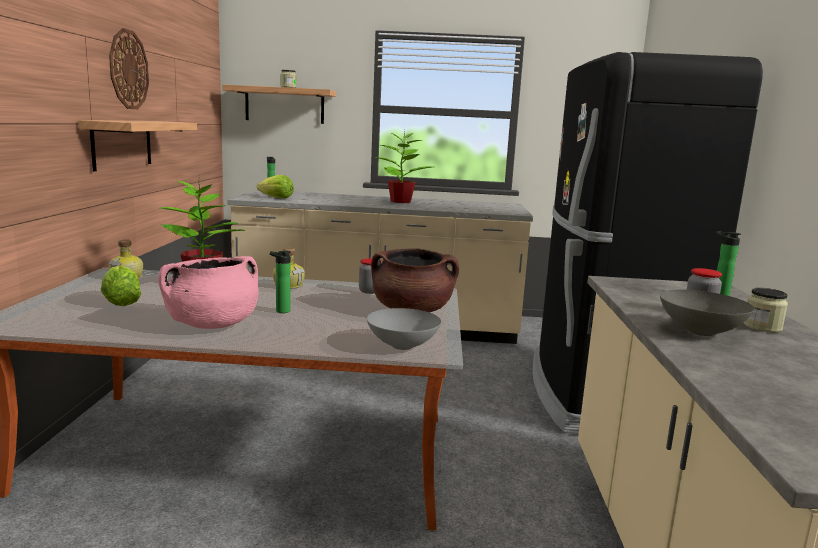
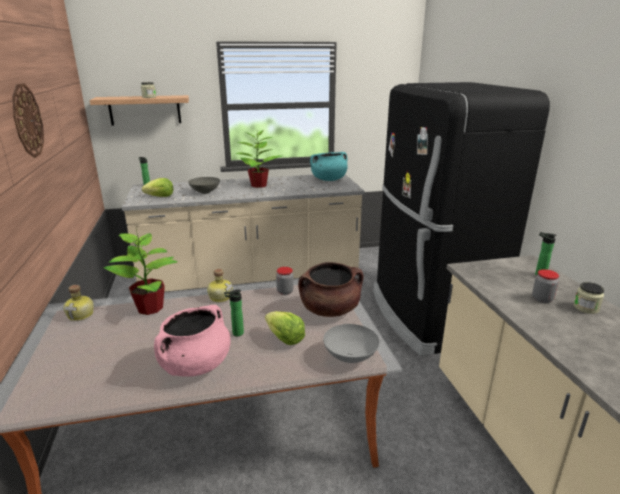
camera: 15 degrees left, 10 degrees up
shelf [78,120,197,171] -> none
lettuce [101,266,141,306] -> lettuce moved to [265,311,305,345]
grey bowl [660,290,754,336] -> grey bowl moved to [188,177,220,194]
none -> turquoise cooking pot [310,152,348,181]

